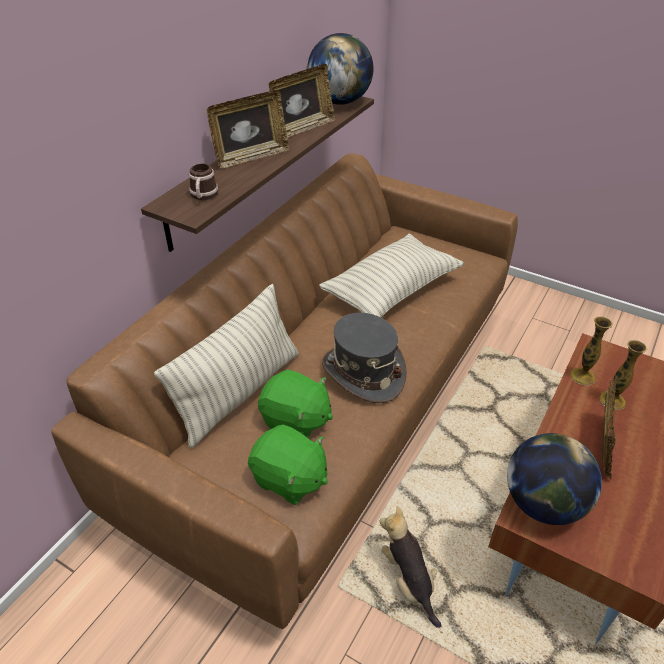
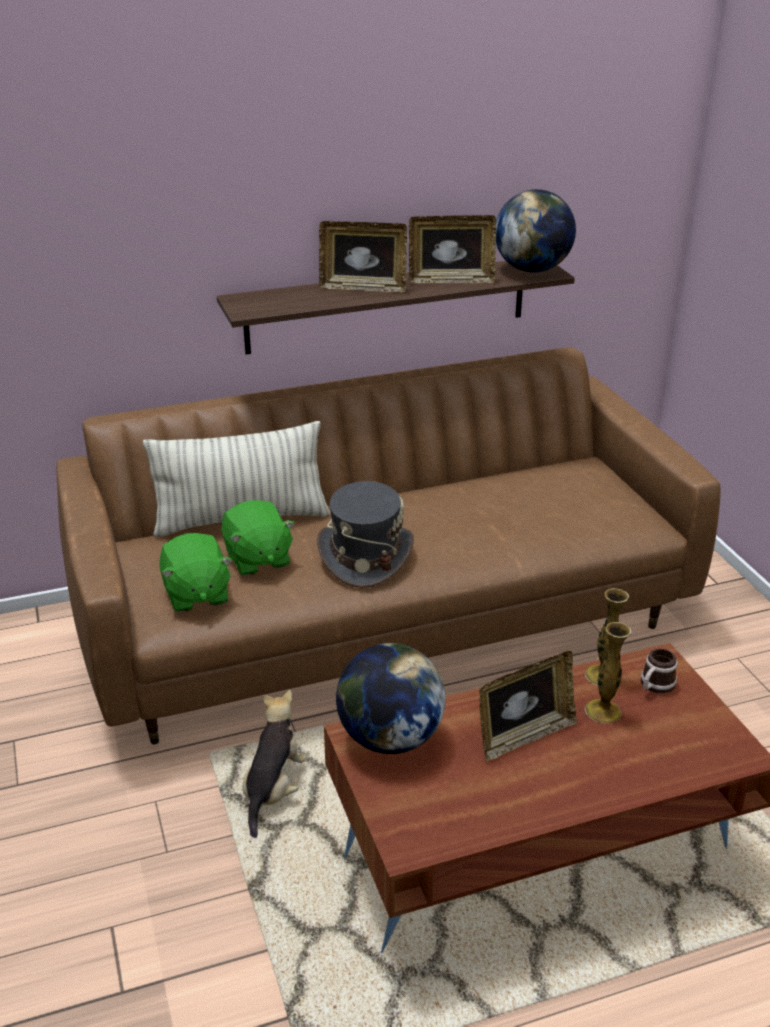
camera: 40 degrees right, 10 degrees down
mug [189,164,218,200] -> mug moved to [641,649,678,694]
pillow [319,234,464,317] -> none

